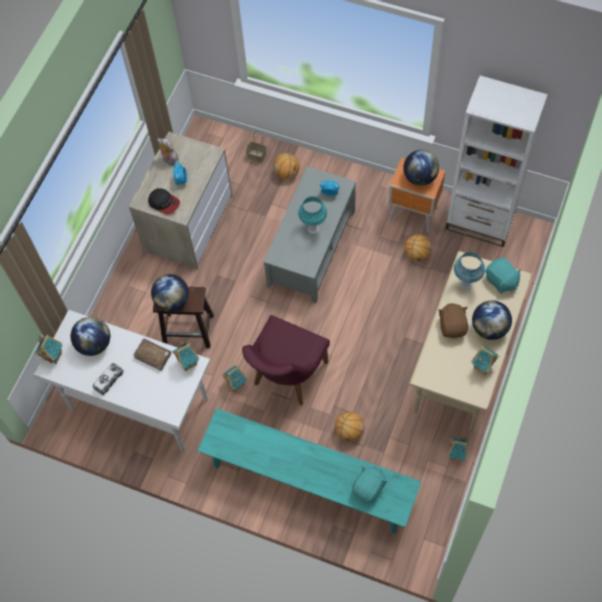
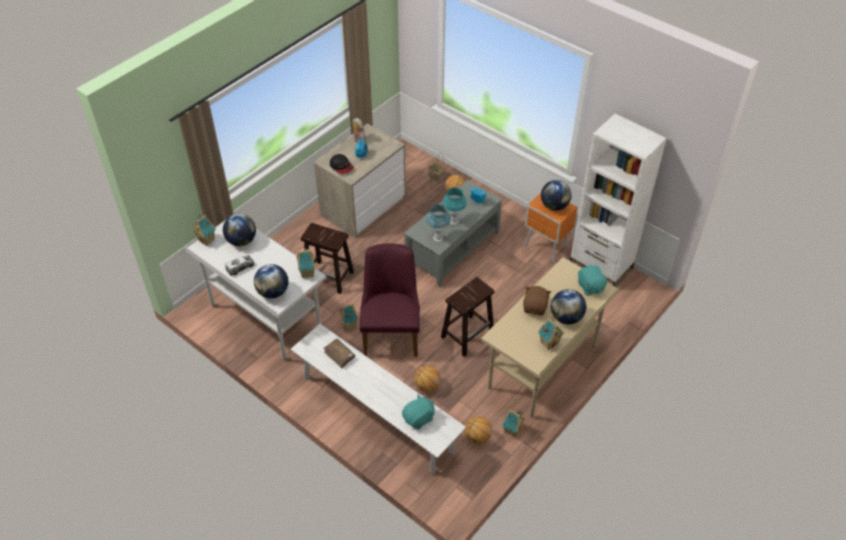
camera: 15 degrees right, 15 degrees down
brown book [133,338,171,371] -> brown book moved to [323,339,355,368]
globe [151,274,189,312] -> globe moved to [254,264,289,299]
turquoise bench [197,408,421,534] -> white bench [291,324,466,475]
purple chair [242,315,330,405] -> purple chair turned 135 degrees clockwise [360,244,420,357]
basketball [404,234,432,262] -> basketball moved to [464,416,492,444]
blue table lamp [454,251,485,290] -> blue table lamp moved to [426,204,451,242]
none -> brown stool [441,277,494,357]

